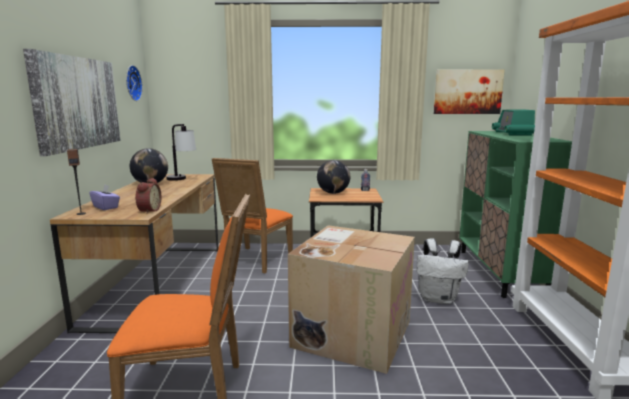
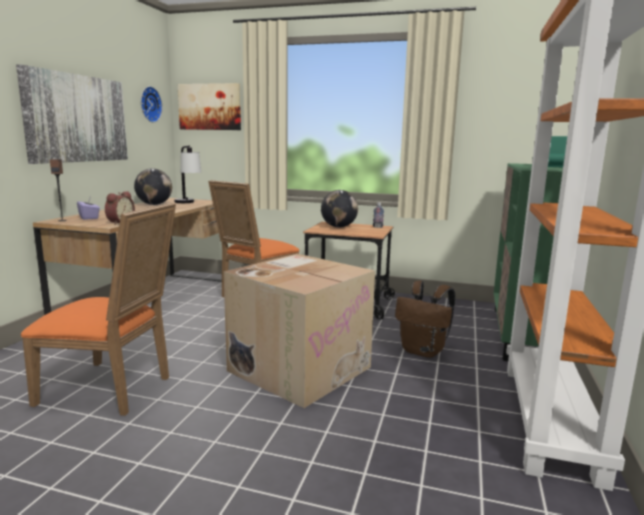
camera: 15 degrees right, 0 degrees up
white backpack [417,238,469,304] -> brown backpack [395,281,455,358]
picture [434,69,505,114] -> picture moved to [178,83,241,130]

